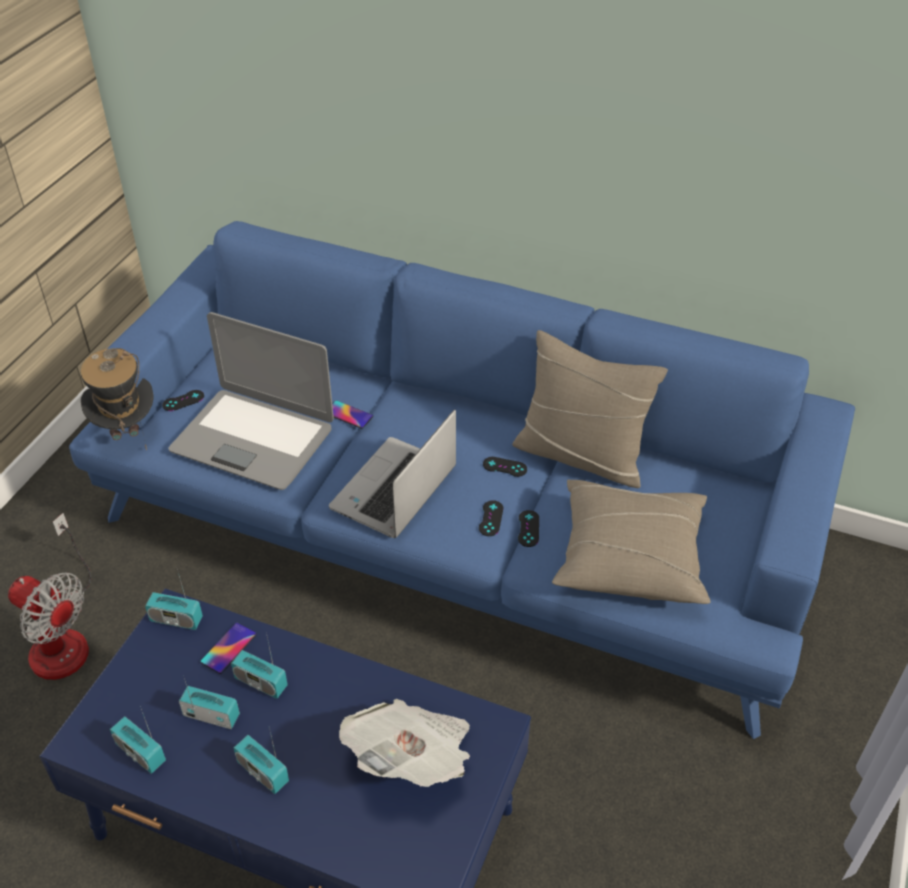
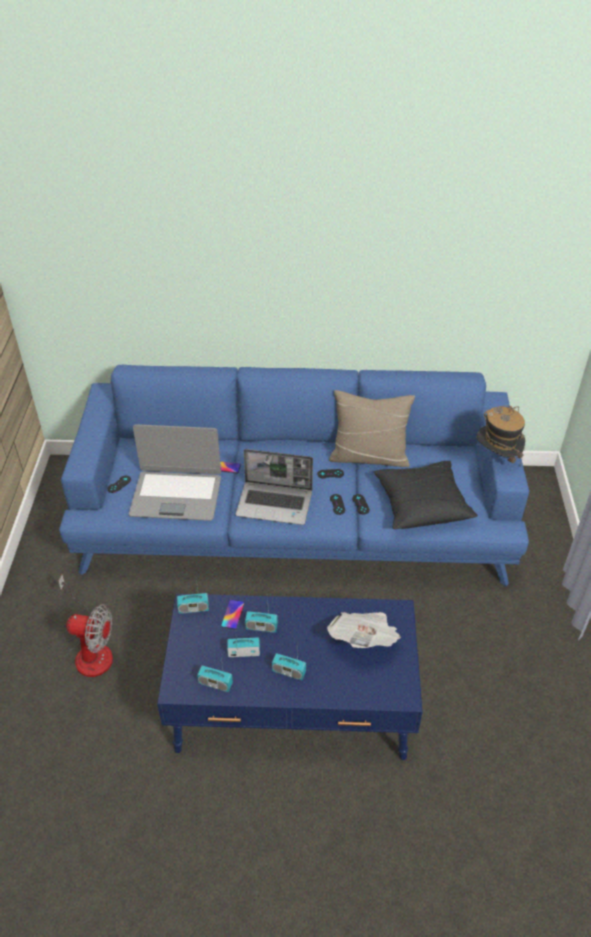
camera: 20 degrees left, 0 degrees up
hat [80,348,154,450] -> hat moved to [477,405,525,466]
laptop [329,410,456,538] -> laptop turned 90 degrees counterclockwise [236,449,313,525]
beige pillow [552,480,711,604] -> black pillow [374,461,478,529]

